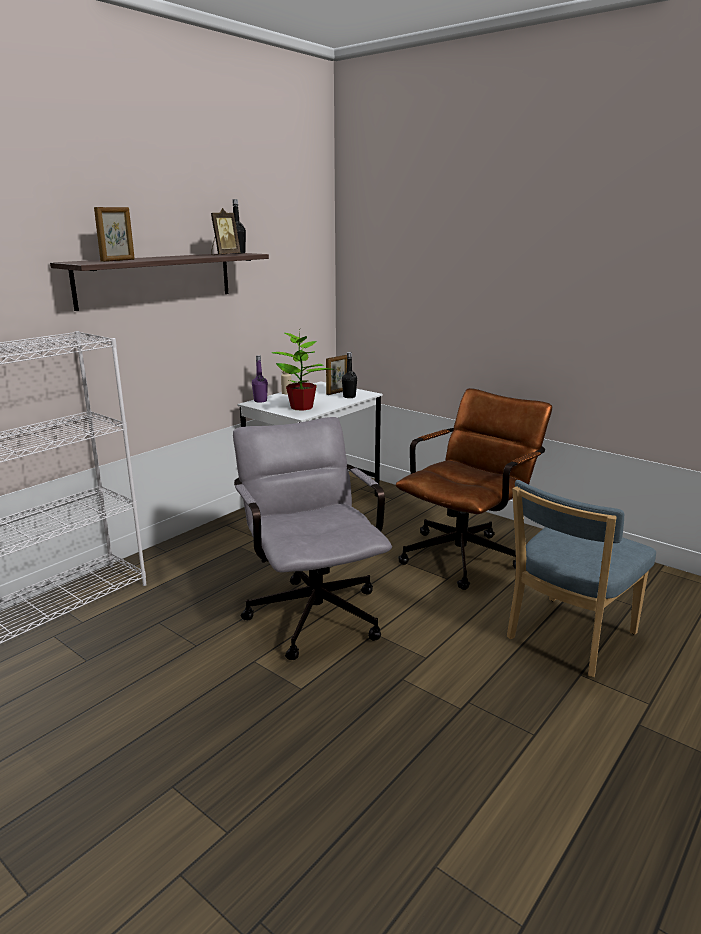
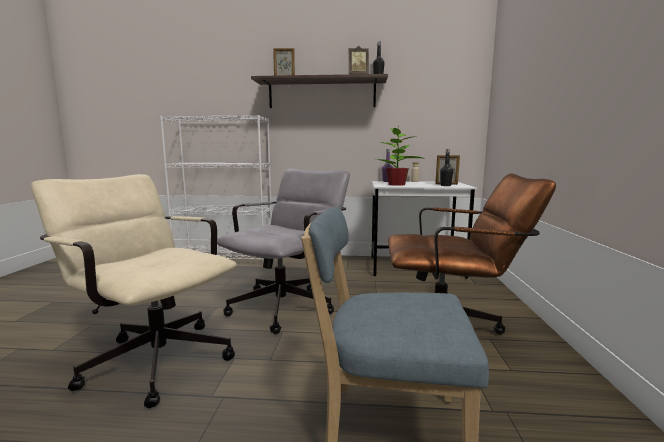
camera: 55 degrees right, 10 degrees down
none -> beige office chair [31,174,237,408]

